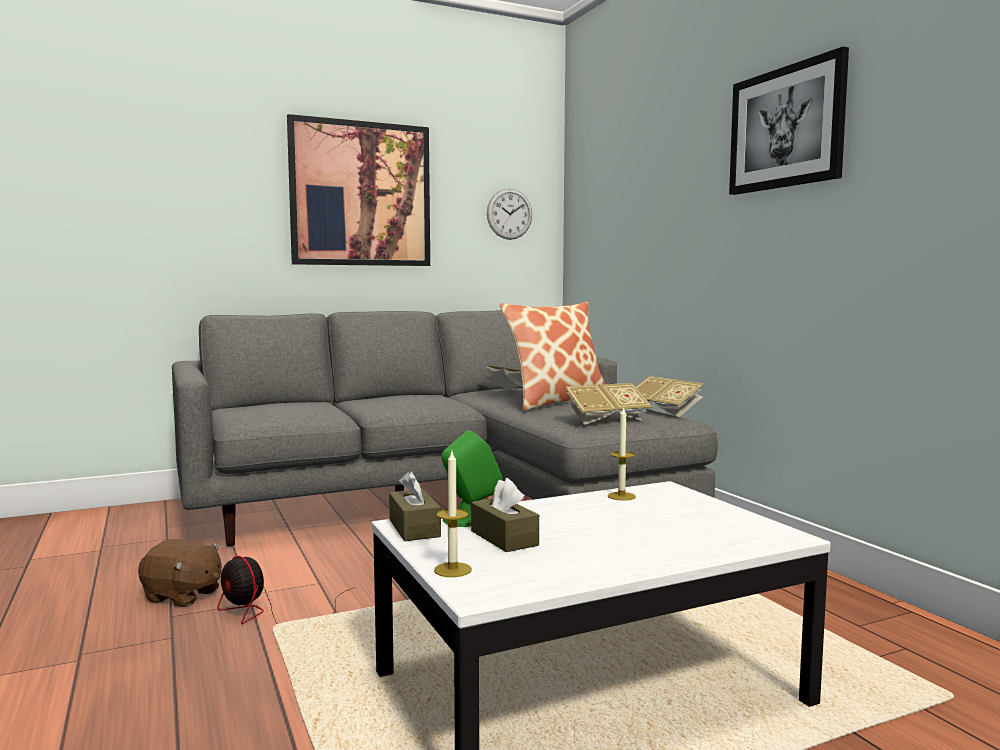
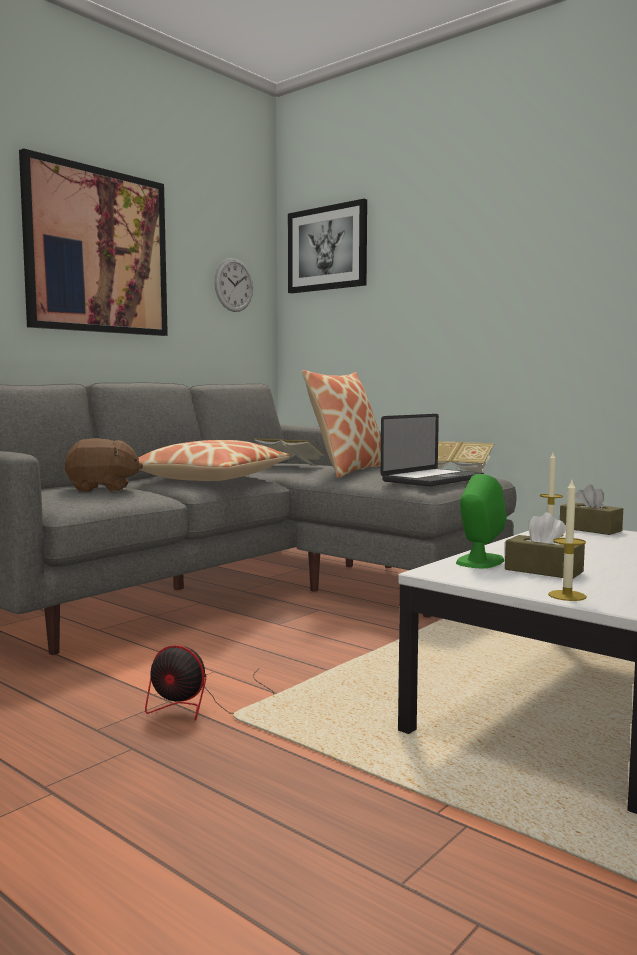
camera: 25 degrees left, 0 degrees up
brown plush toy [138,539,222,607] -> brown plush toy moved to [65,438,143,492]
brown tissue box [389,471,441,541] -> brown tissue box moved to [560,484,623,535]
book [565,383,652,425] -> laptop [381,414,484,487]
picture [729,47,849,195] -> picture moved to [288,199,367,293]
none -> pillow [138,440,290,481]

